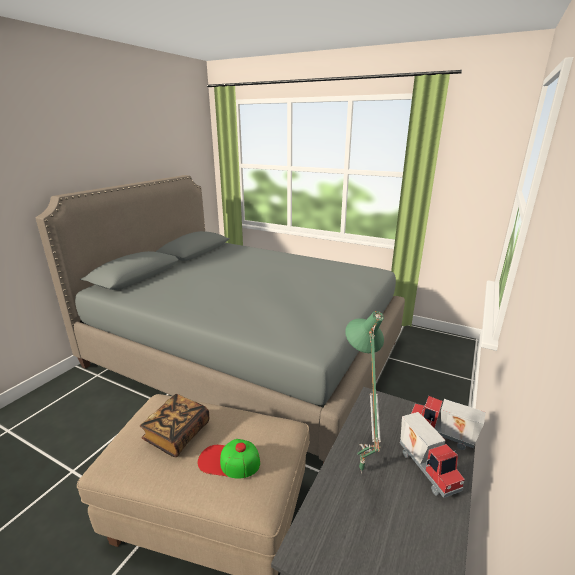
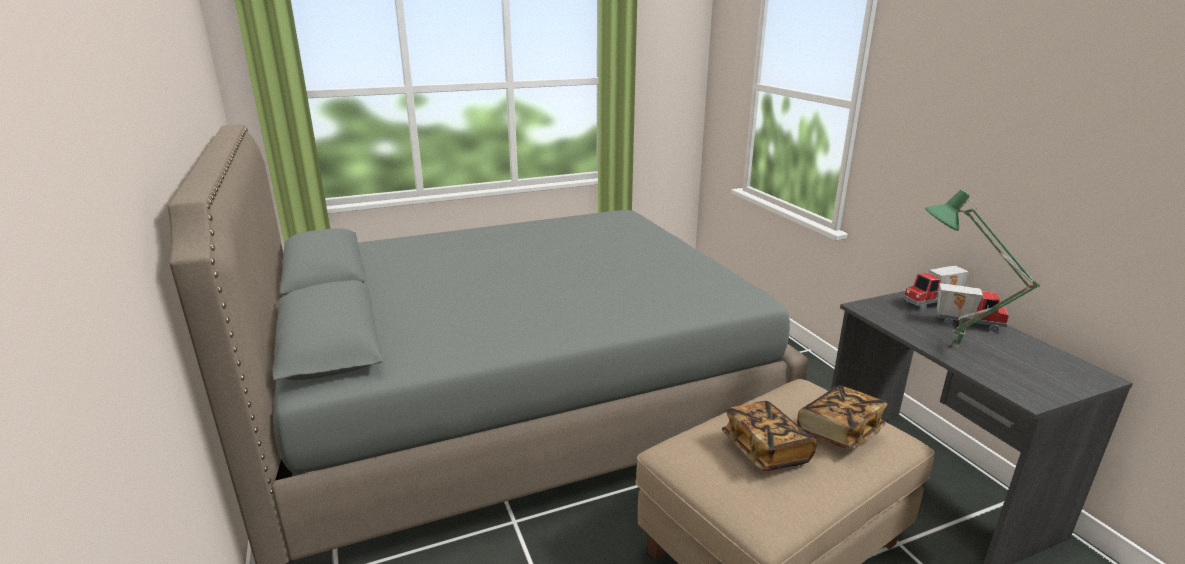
camera: 50 degrees left, 0 degrees up
cap [198,439,260,478] -> book [797,386,888,450]

